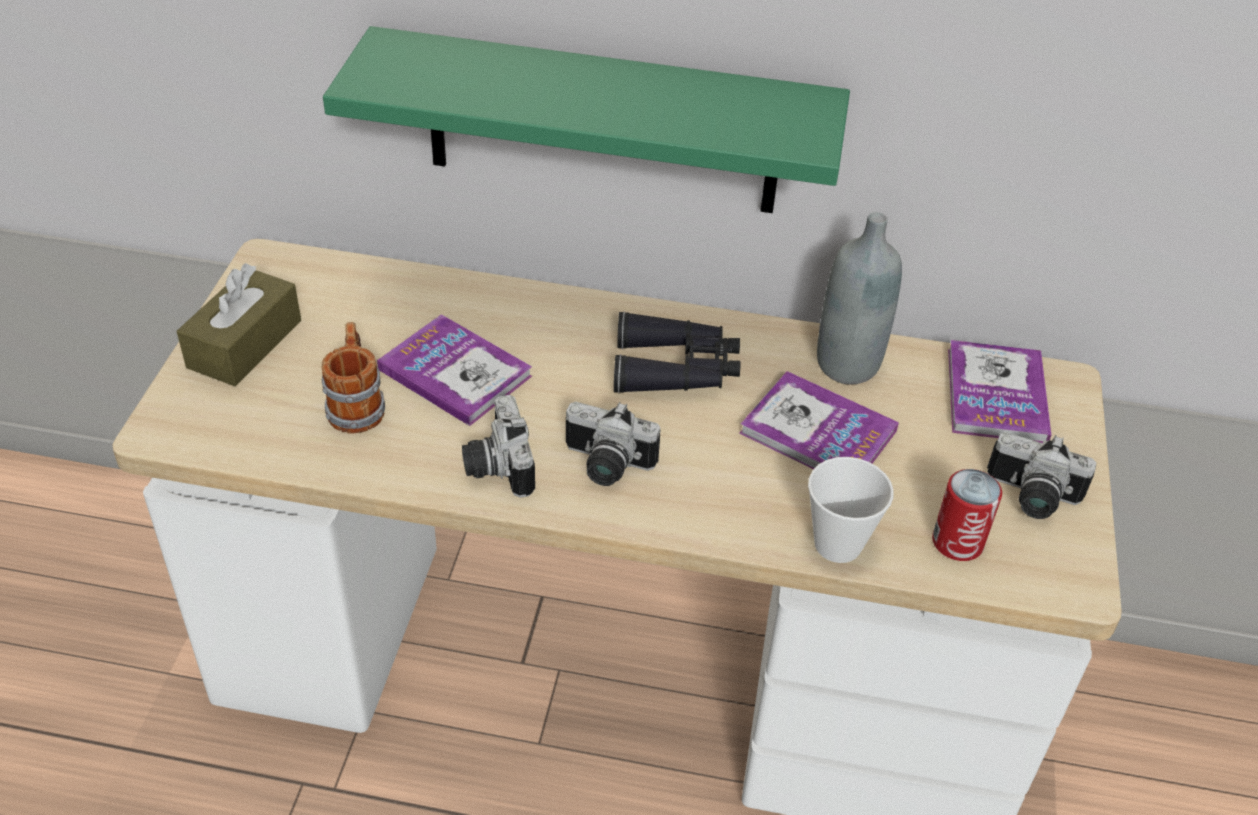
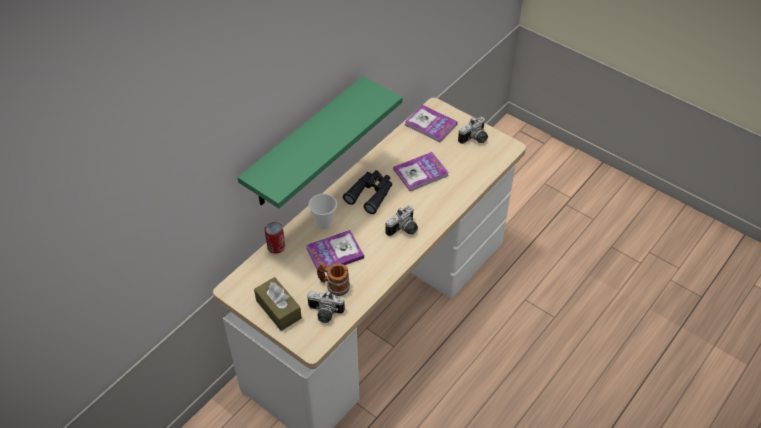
camera: 60 degrees left, 5 degrees up
camera [462,395,535,498] -> camera moved to [307,291,345,323]
cup [808,457,894,563] -> cup moved to [309,194,337,229]
grey bottle [817,212,902,385] -> none
can [932,469,1002,561] -> can moved to [265,222,285,254]

